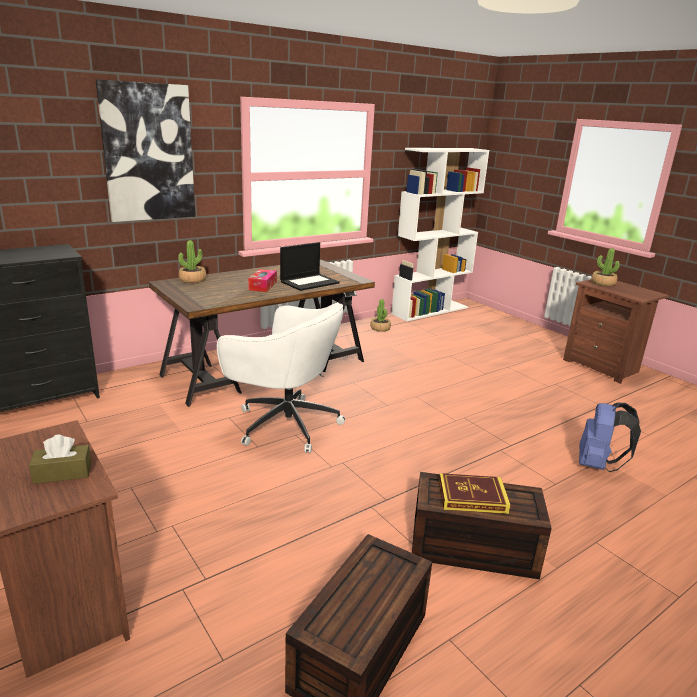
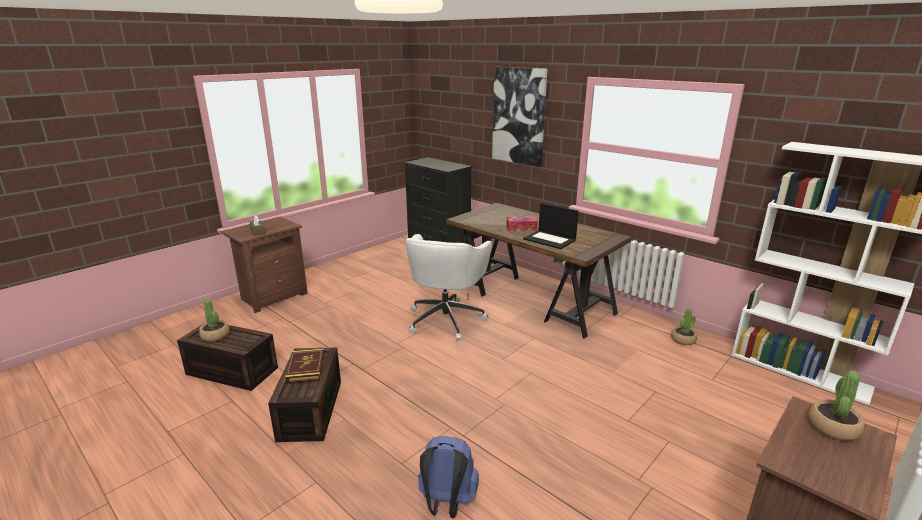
camera: 80 degrees right, 0 degrees up
potted plant [178,240,206,283] -> potted plant moved to [199,299,229,341]

